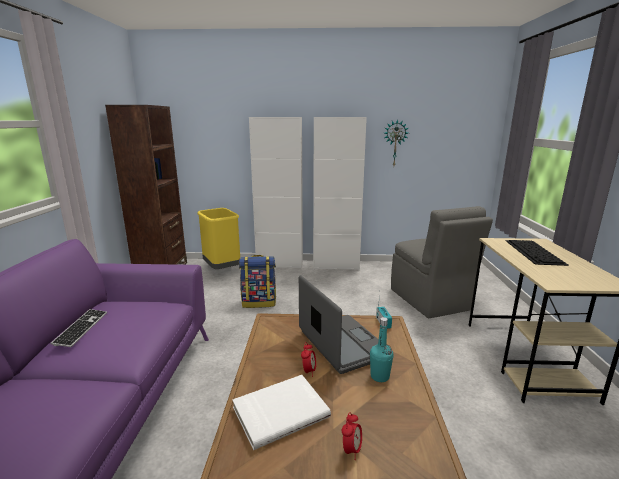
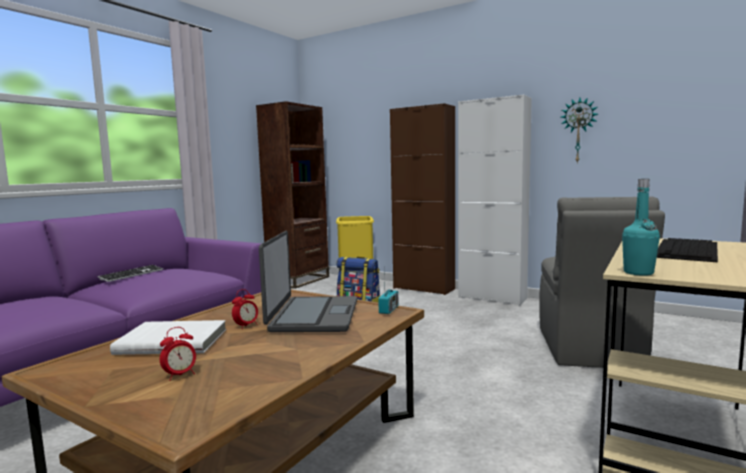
camera: 30 degrees right, 10 degrees down
white cabinet [249,117,303,268] -> brown cabinet [390,103,455,295]
turquoise bottle [370,317,393,382] -> turquoise bottle moved to [622,179,660,276]

